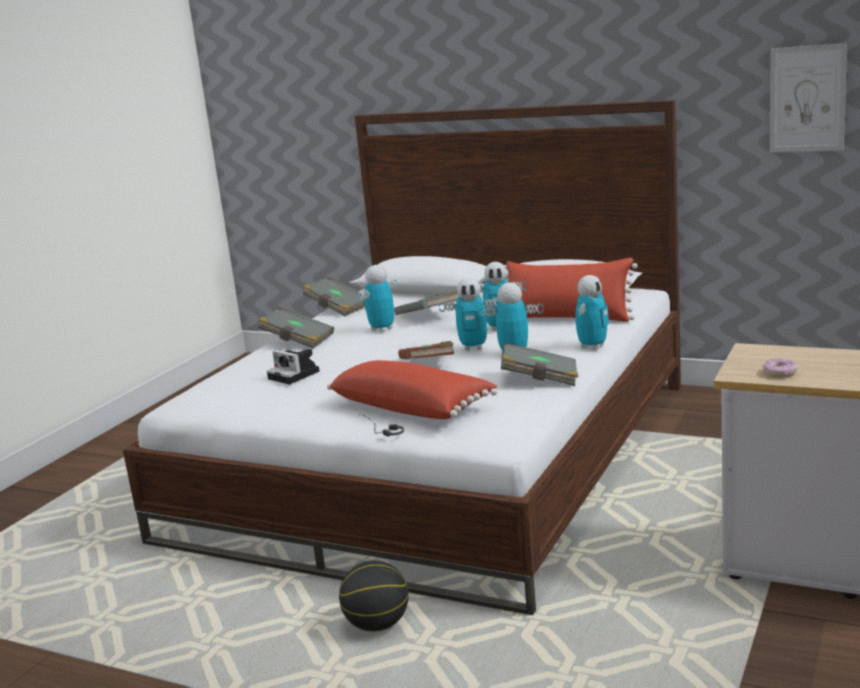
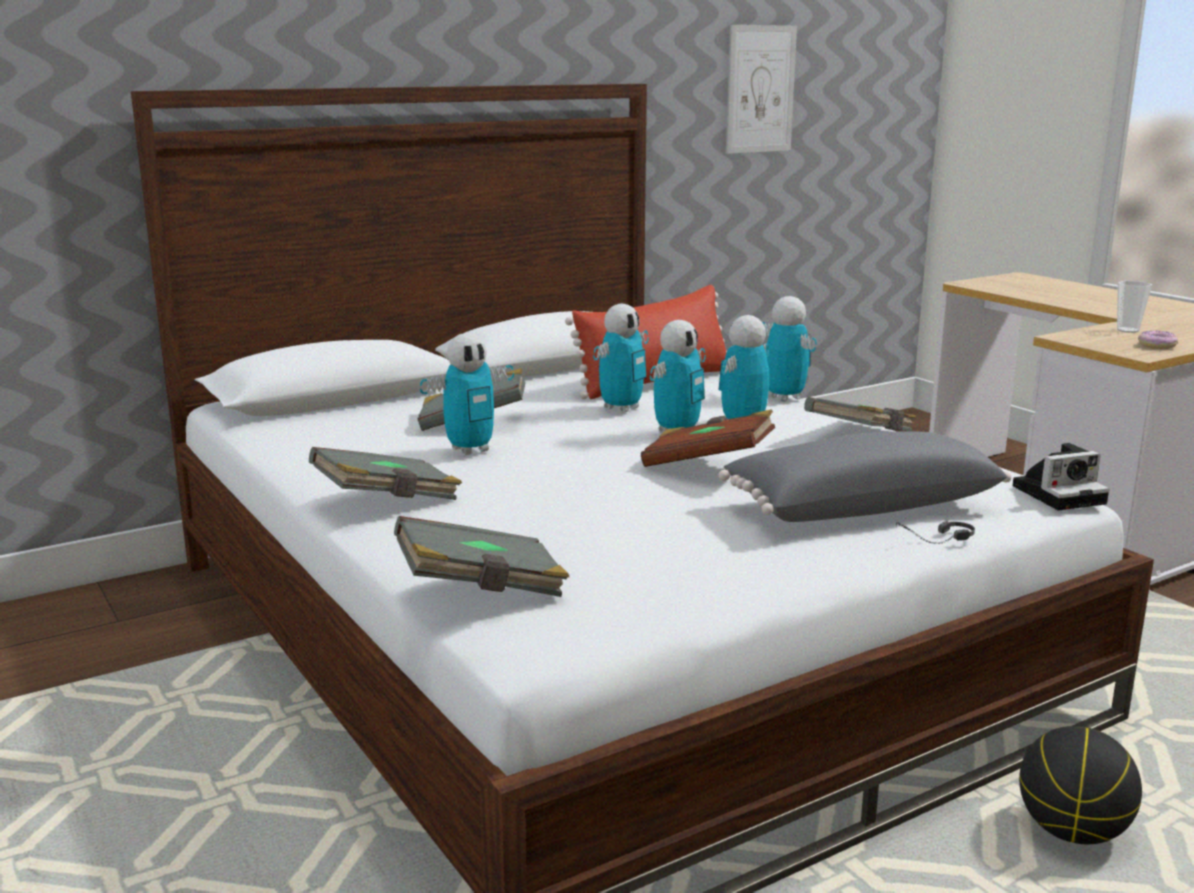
camera: 60 degrees left, 0 degrees up
camera [267,349,319,385] -> camera moved to [1013,443,1110,511]
grey book [303,277,365,316] -> grey book moved to [394,516,569,597]
red pillow [327,360,497,419] -> grey pillow [719,431,1012,522]
toy robot [358,265,397,332] -> toy robot turned 105 degrees counterclockwise [420,333,514,456]
none -> cup [1117,281,1152,333]

